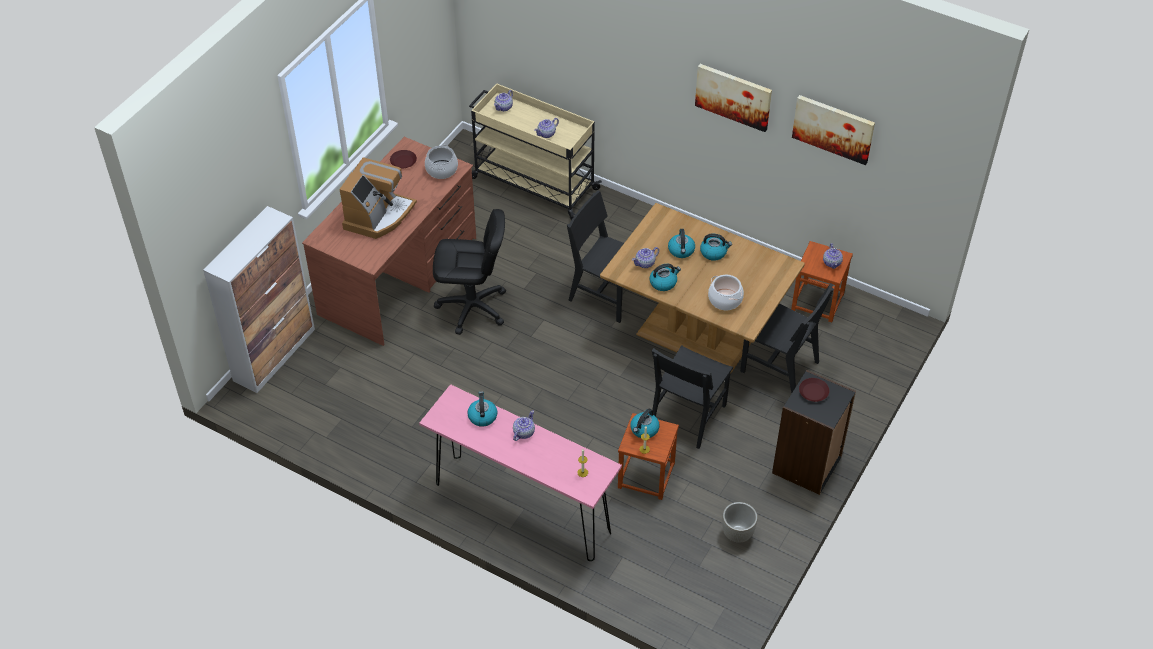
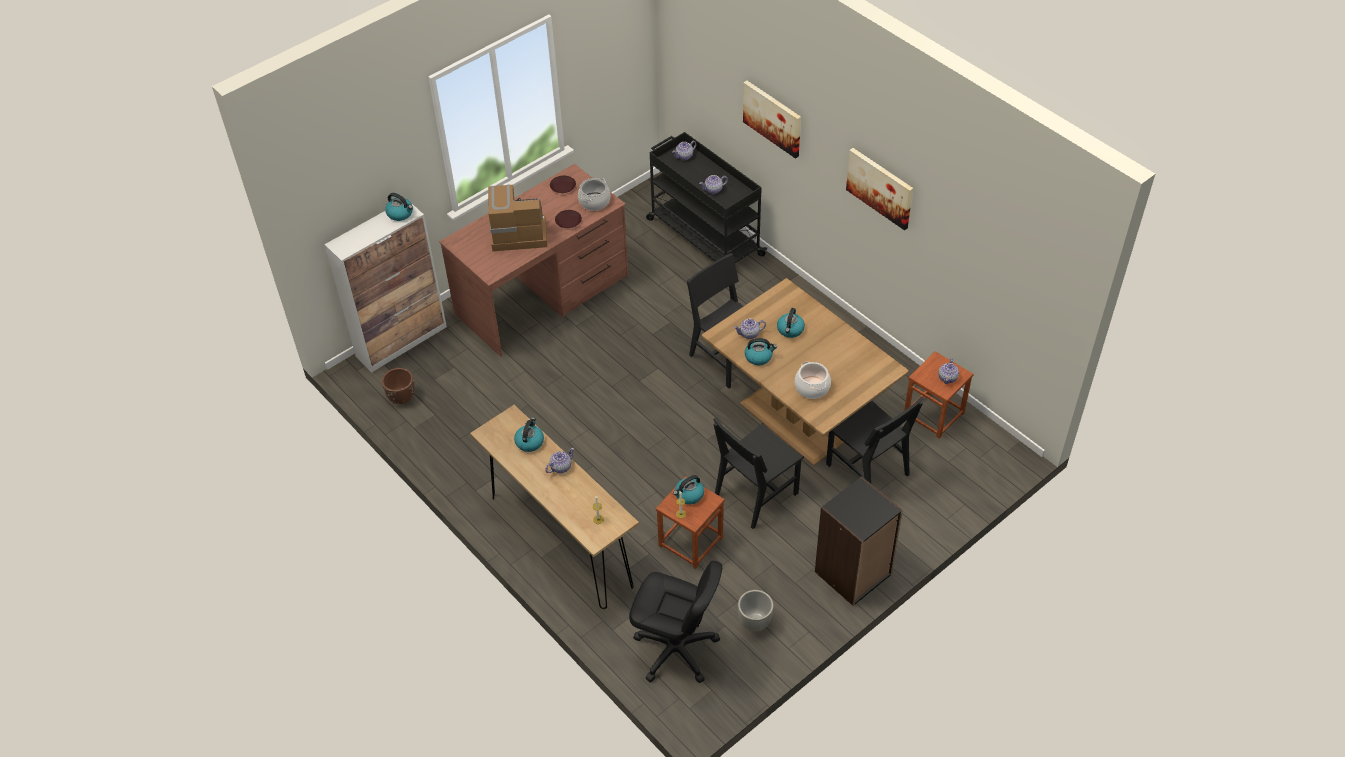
camera: 20 degrees right, 0 degrees up
coffee machine [339,157,417,239] -> coffee machine turned 135 degrees counterclockwise [488,184,547,251]
pink console table [419,384,622,561] -> brown console table [470,405,639,609]
black office chair [433,209,506,335] -> black office chair moved to [629,561,722,683]
beige cart [469,83,602,220] -> black cart [646,132,767,263]
kettle [700,234,732,261] -> kettle moved to [385,193,413,221]
picture [792,95,875,165] -> picture moved to [743,81,801,159]
brown plate [799,378,829,402] -> brown plate moved to [555,210,582,228]
none -> brown planter [382,368,415,404]

